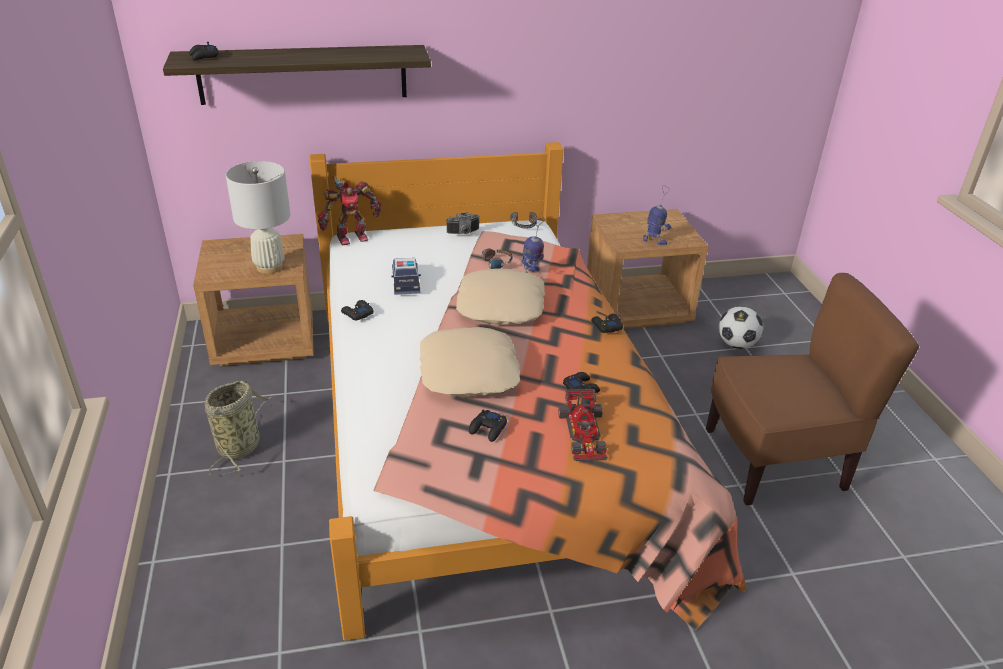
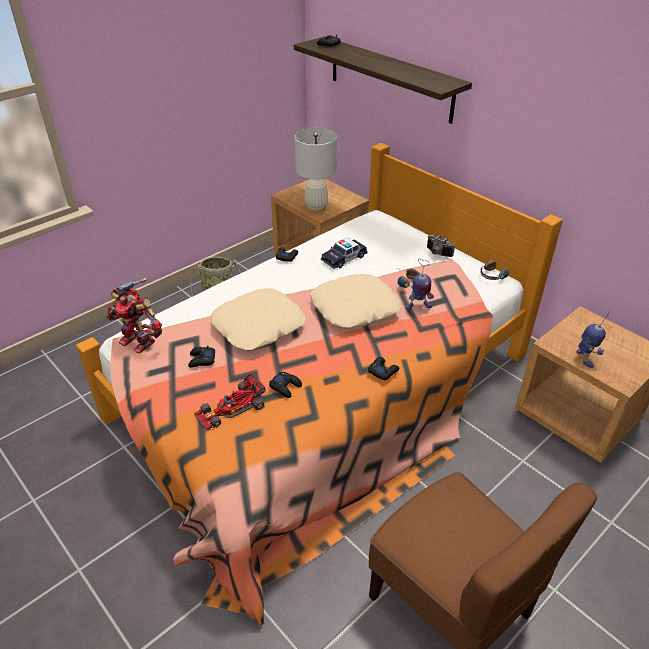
camera: 60 degrees right, 5 degrees up
toy robot [317,177,382,245] -> toy robot moved to [107,278,162,353]
football [719,306,763,349] -> none

